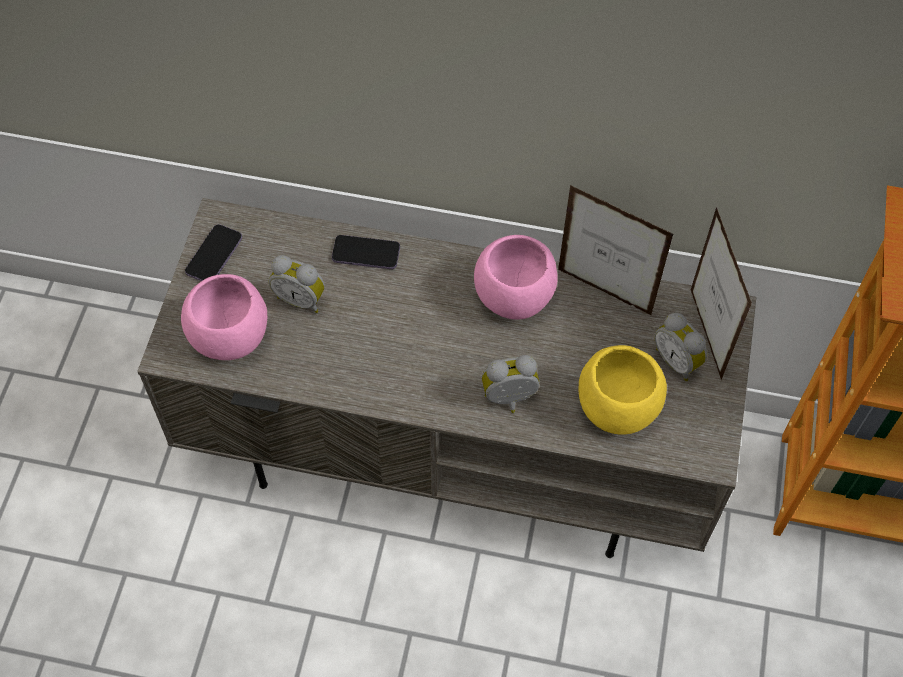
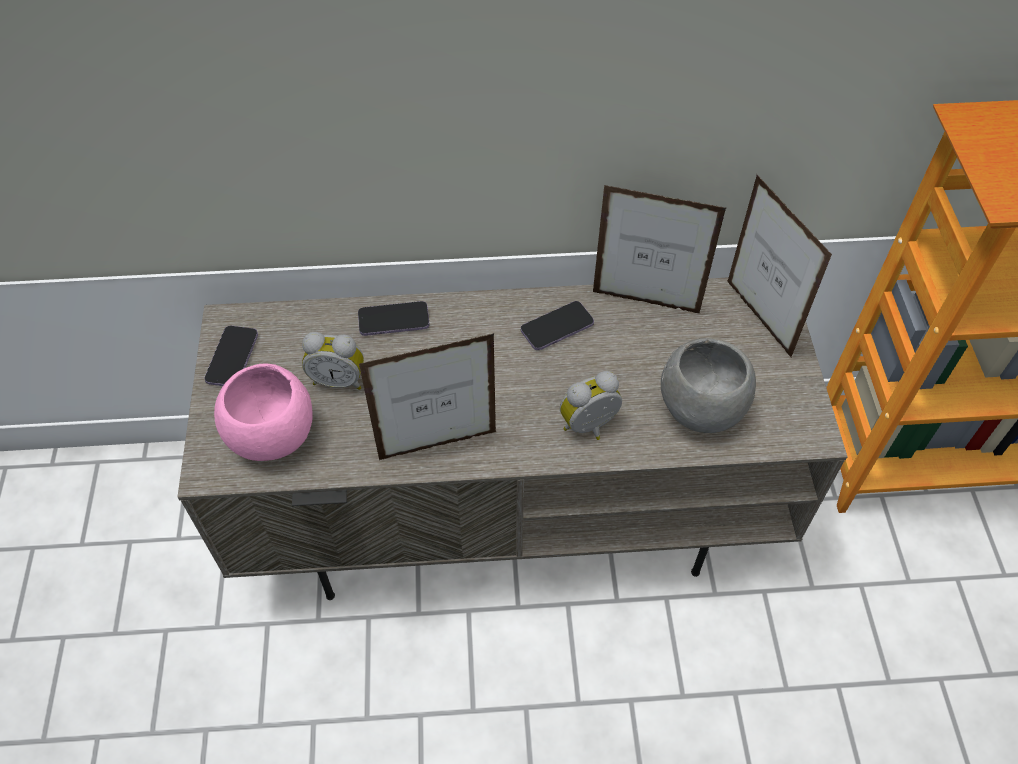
camera: 15 degrees left, 5 degrees down
pink bowl [474,235,558,320] -> phone [521,301,594,350]
yellow bowl [578,345,667,435] -> grey bowl [661,338,756,433]
alarm clock [655,313,707,381] -> none
none -> picture frame [359,333,497,460]

